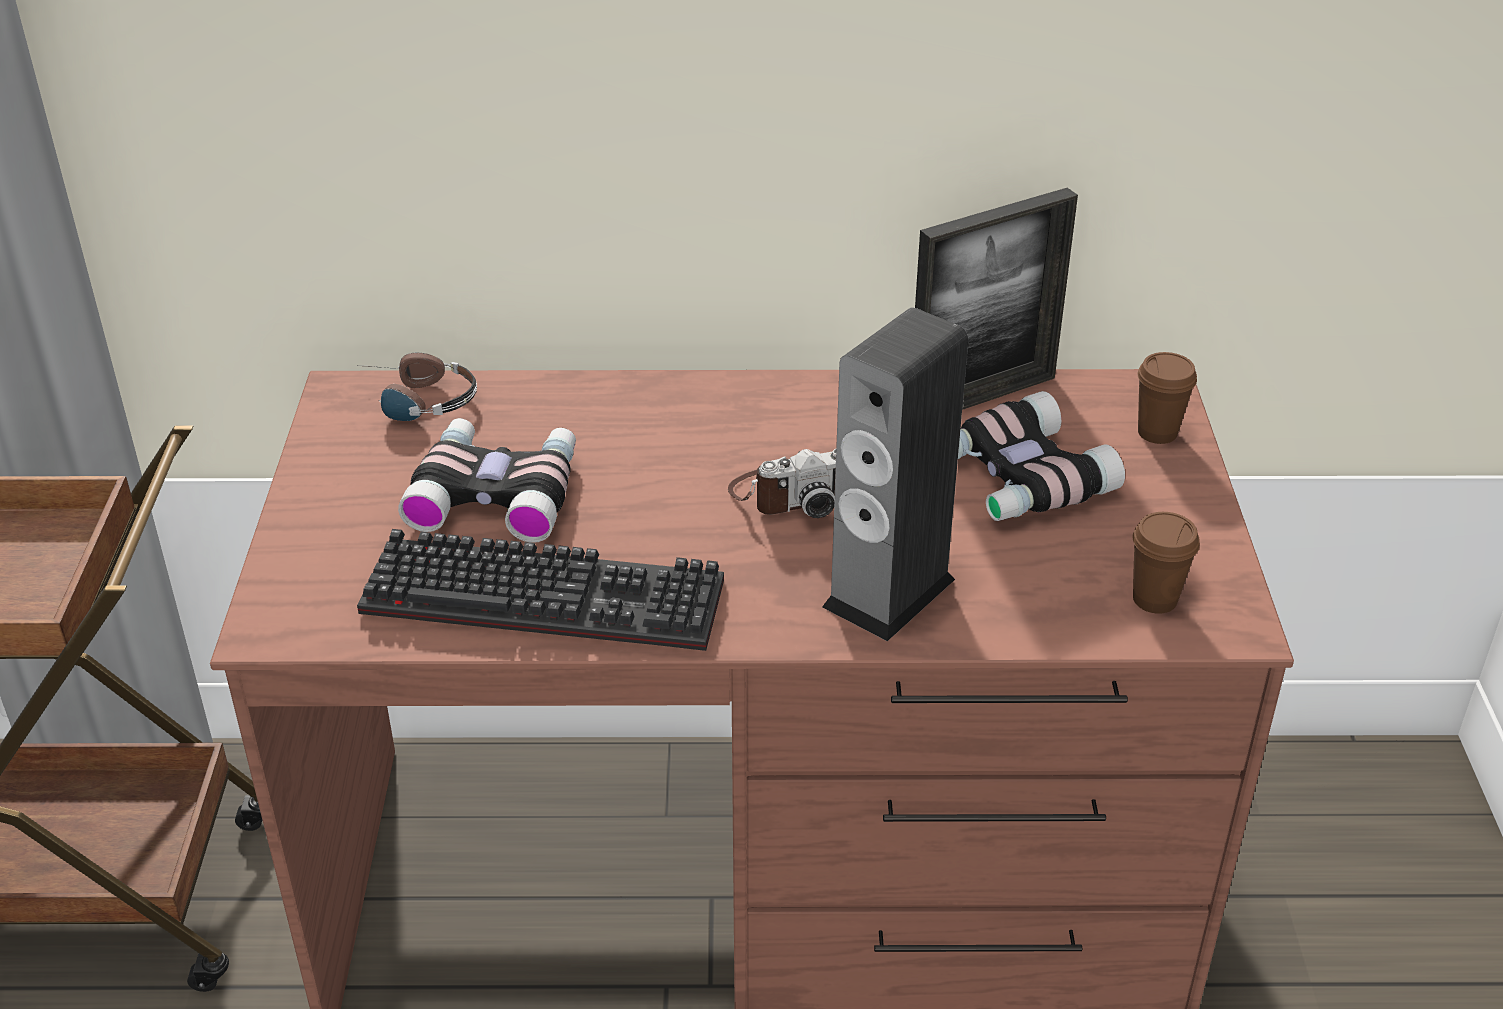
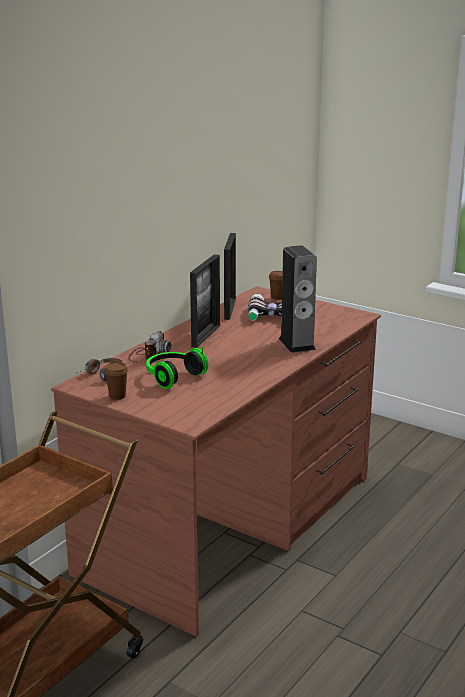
camera: 55 degrees left, 15 degrees down
keyboard [357,529,724,651] -> none
binoculars [398,418,576,543] -> headphones [146,346,208,389]
camera [728,449,836,518] -> camera moved to [128,331,171,362]
brown cup [1133,512,1200,614] -> brown cup moved to [104,362,128,400]
none -> picture frame [190,254,220,348]

